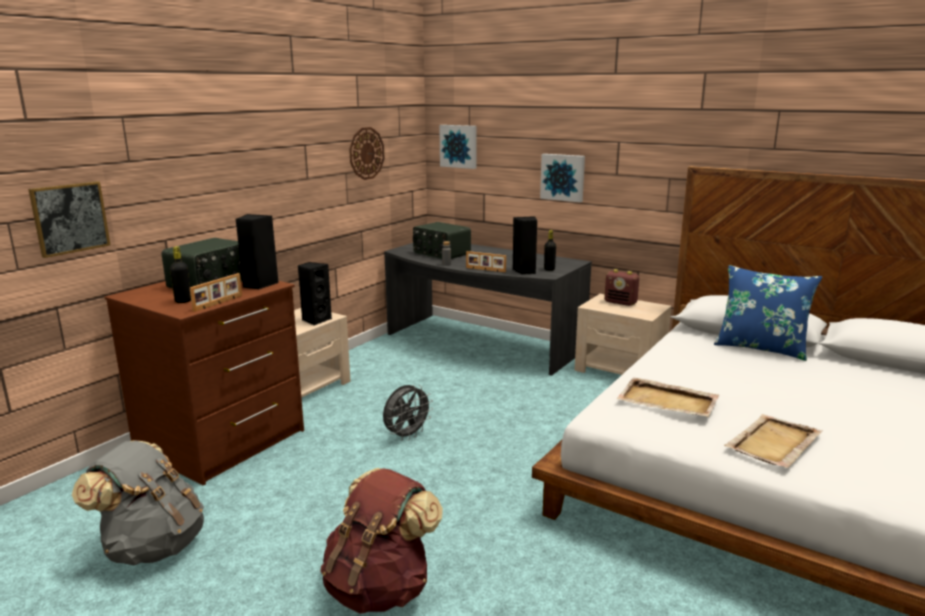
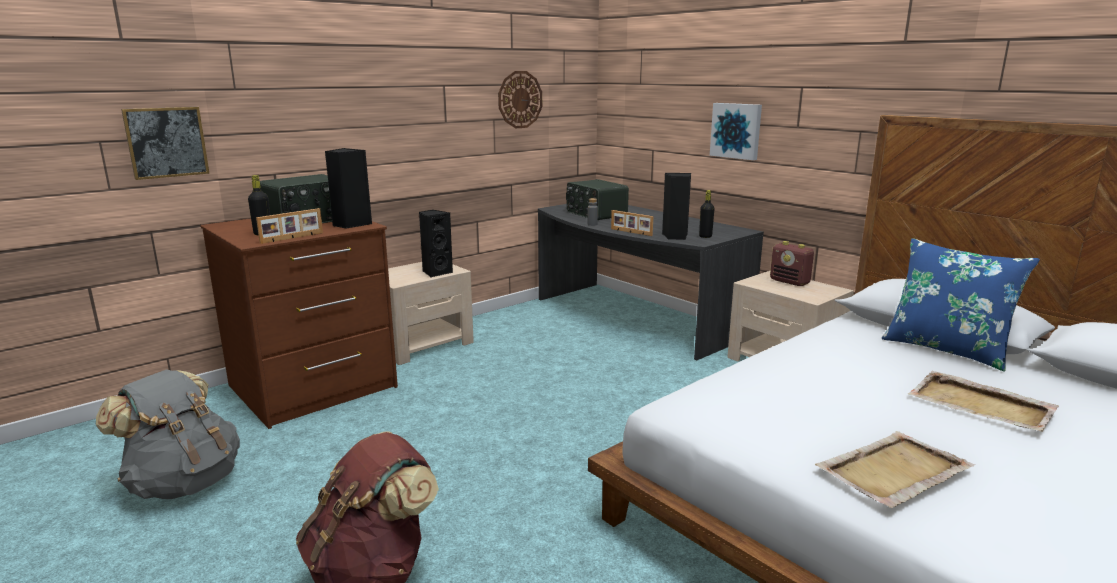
camera: 15 degrees right, 0 degrees up
grey fan [383,385,433,441] -> none
picture [439,125,477,169] -> none
beige tray [617,377,719,417] -> beige tray moved to [908,371,1059,432]

